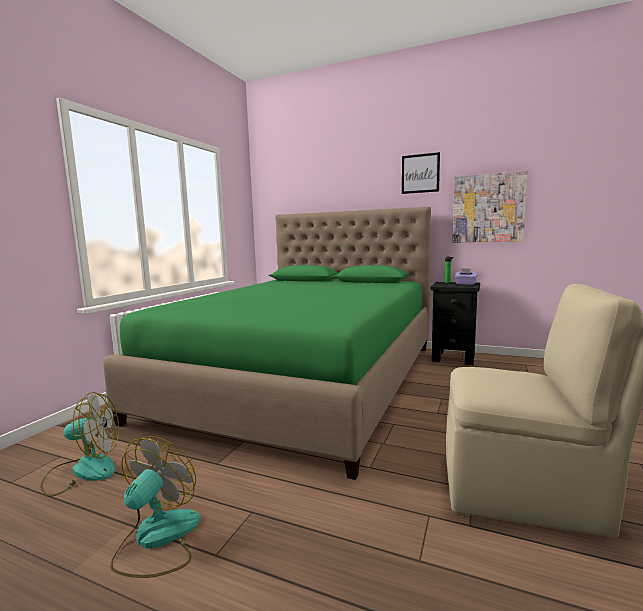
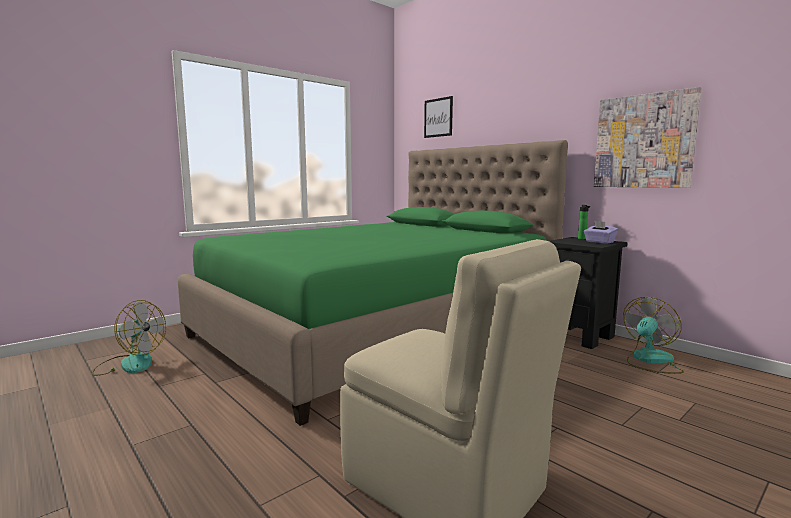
camera: 25 degrees right, 0 degrees up
fan [110,436,201,578] -> fan moved to [623,297,684,374]
picture [402,152,440,194] -> picture moved to [424,96,453,138]

